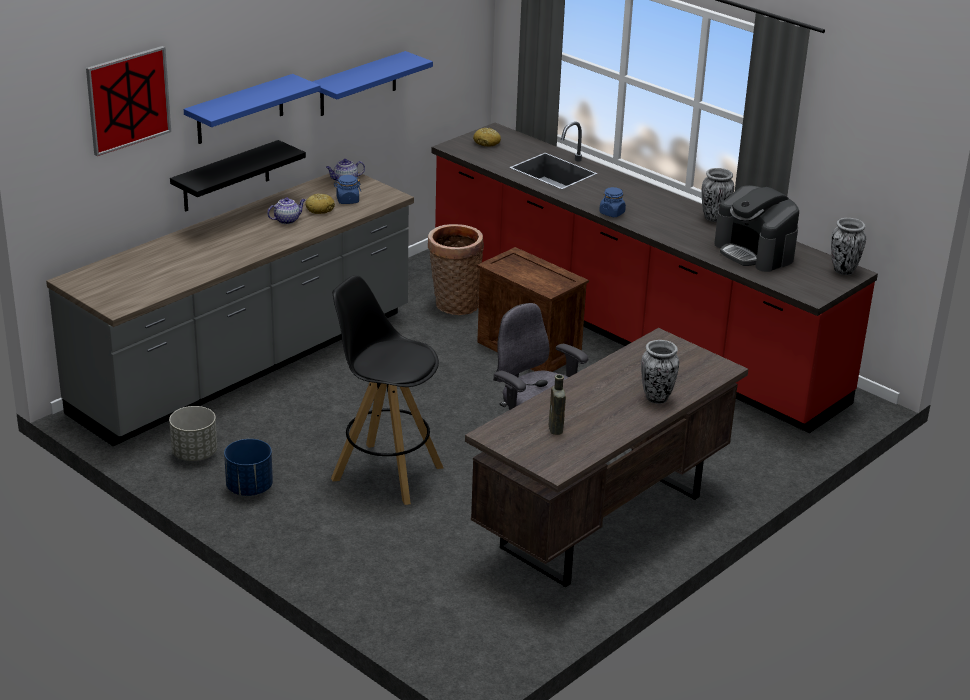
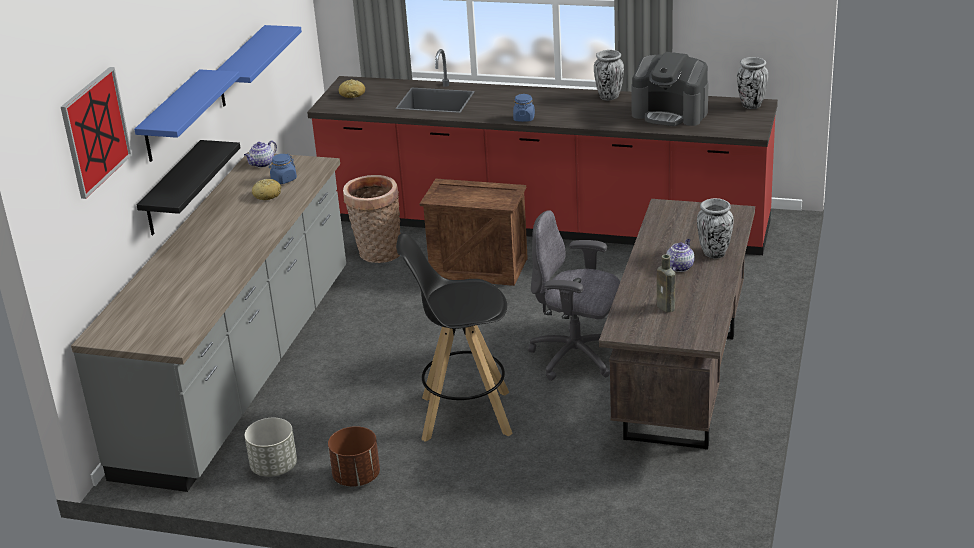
camera: 25 degrees left, 0 degrees up
blue planter [224,439,273,496] -> brown planter [328,426,380,487]
teapot [267,197,305,224] -> teapot moved to [666,239,695,272]

